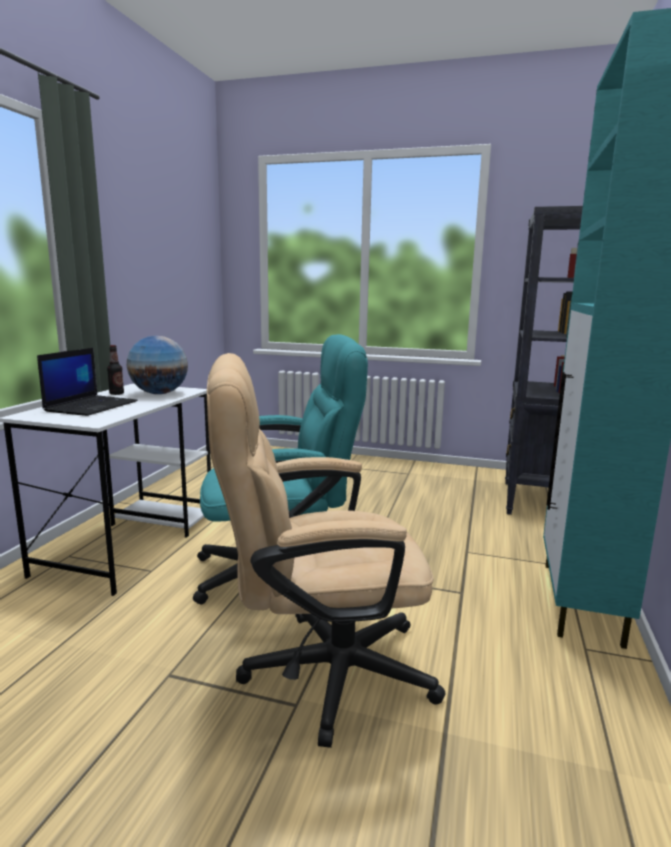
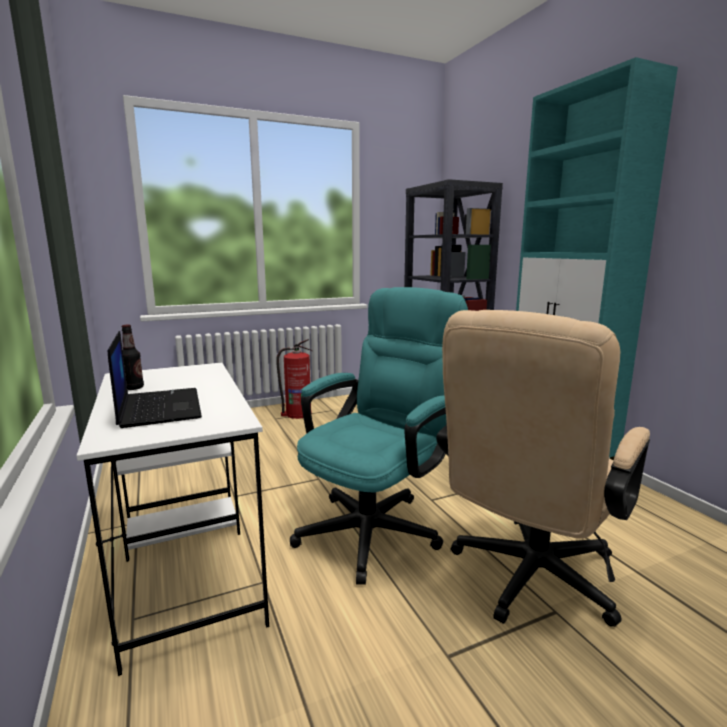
camera: 40 degrees left, 0 degrees up
globe [127,336,188,394] -> none
none -> fire extinguisher [276,339,312,419]

